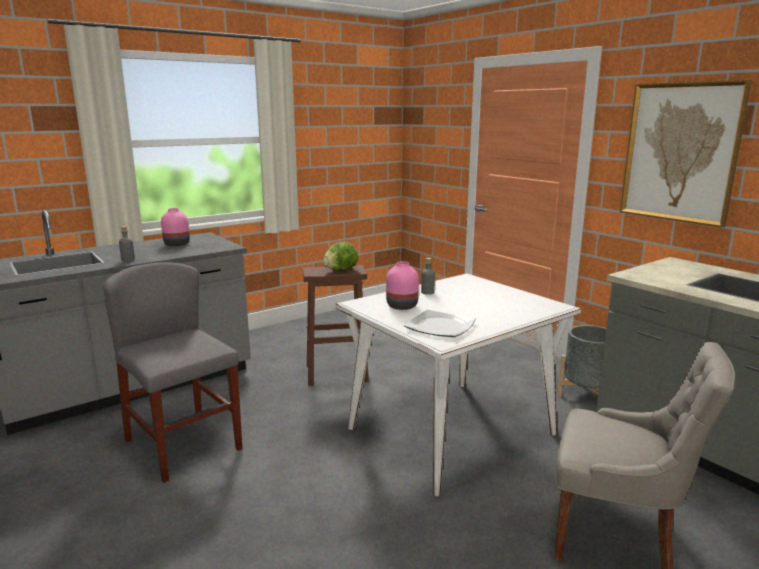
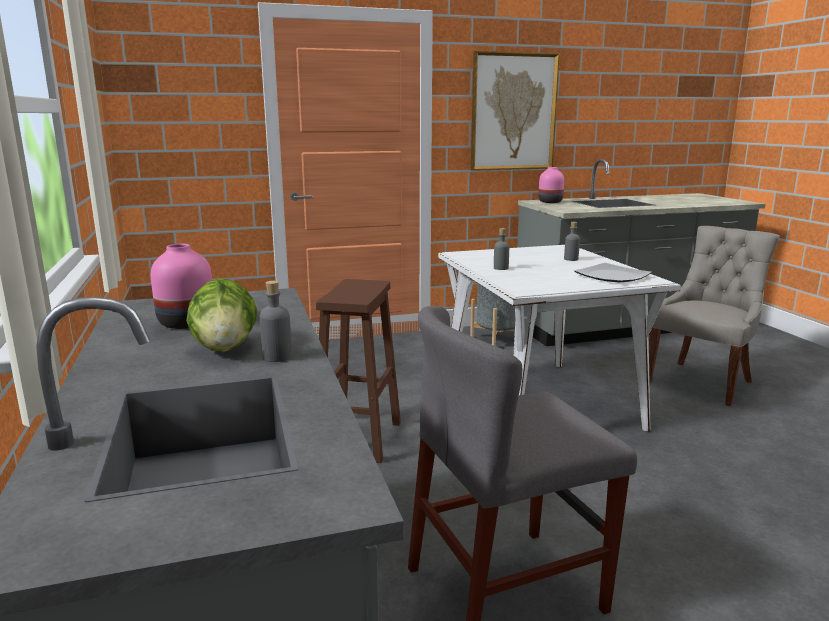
camera: 70 degrees left, 0 degrees up
lettuce [323,242,358,270] -> lettuce moved to [186,278,257,352]
pink vase [386,261,419,310] -> pink vase moved to [539,167,564,203]
none -> grey bottle [564,222,580,261]

